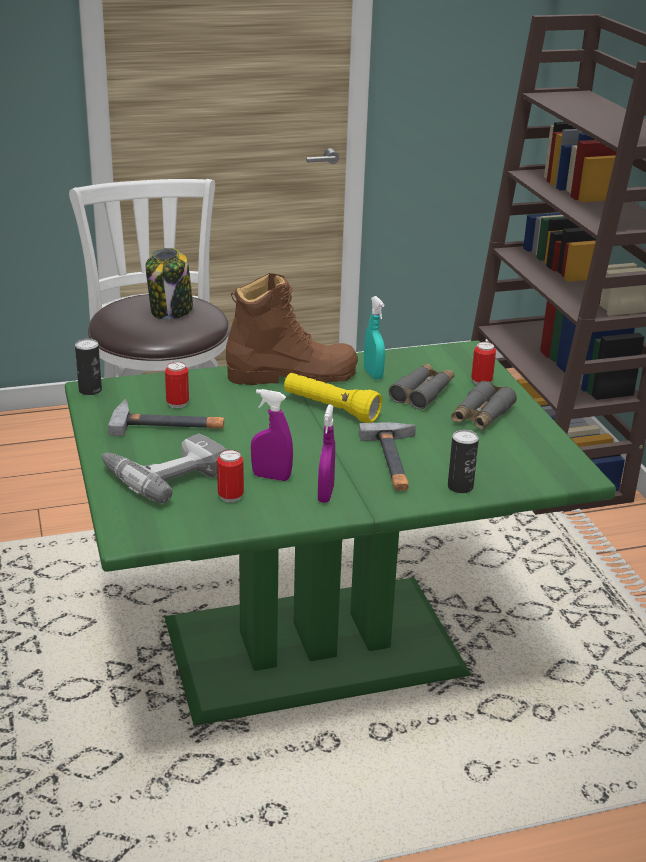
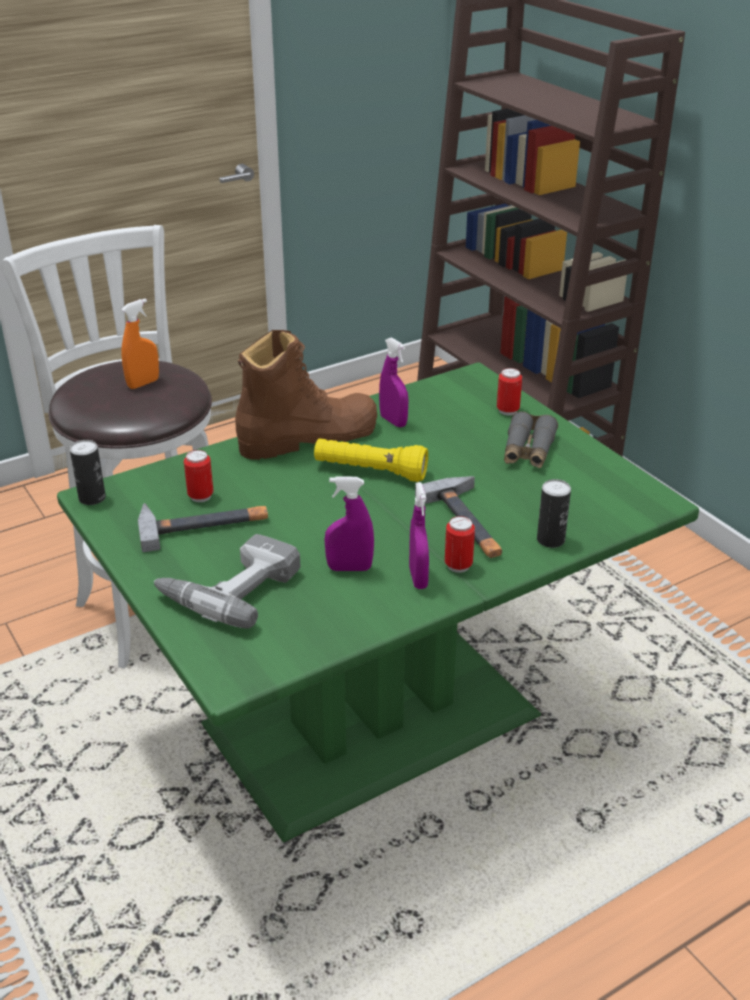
camera: 15 degrees left, 5 degrees up
jar [146,248,193,320] -> orange spray bottle [121,298,159,389]
can [217,450,244,502] -> can moved to [445,516,475,573]
turquoise spray bottle [364,296,385,380] -> purple spray bottle [379,337,409,427]
grey binoculars [389,363,455,410] -> none

